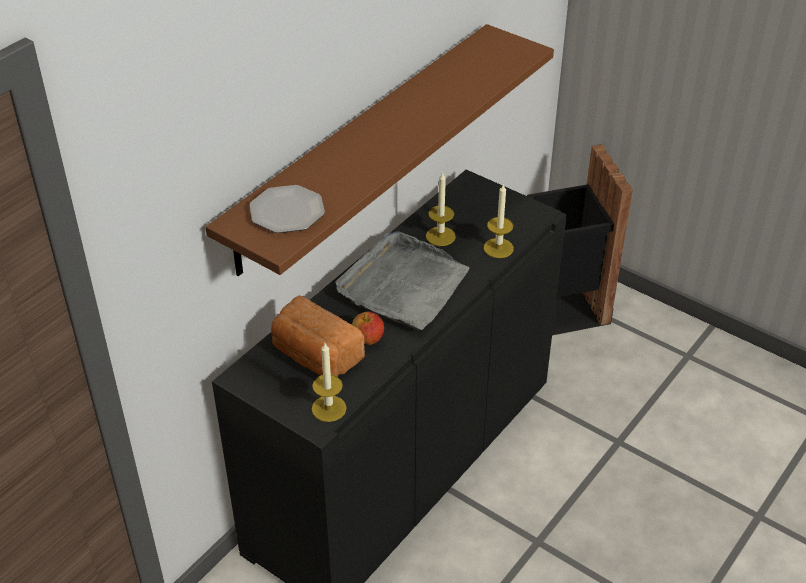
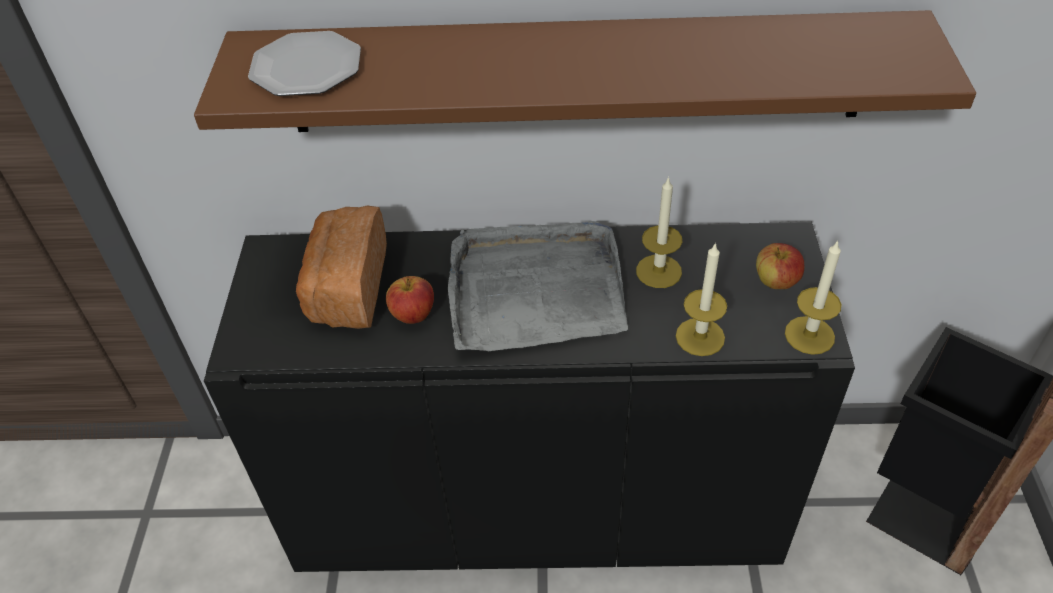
camera: 55 degrees right, 5 degrees up
candle [312,343,347,422] -> candle moved to [785,240,842,355]
none -> apple [756,243,804,289]

